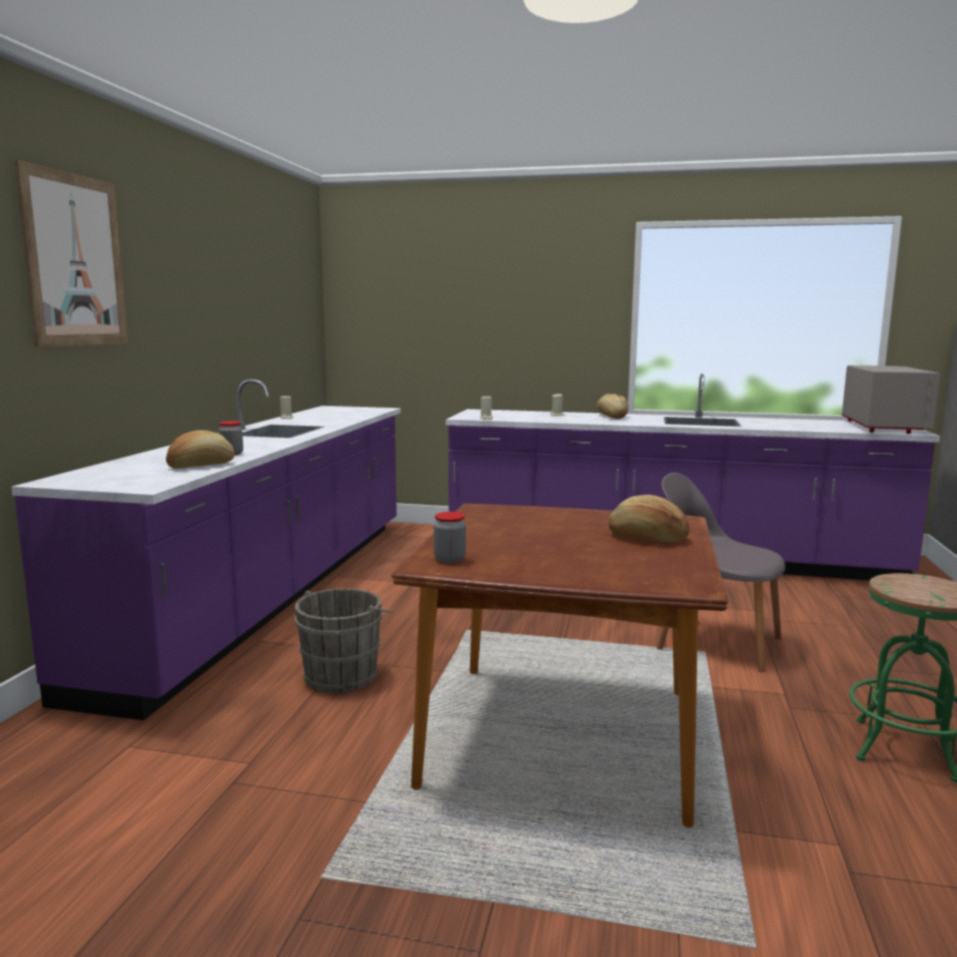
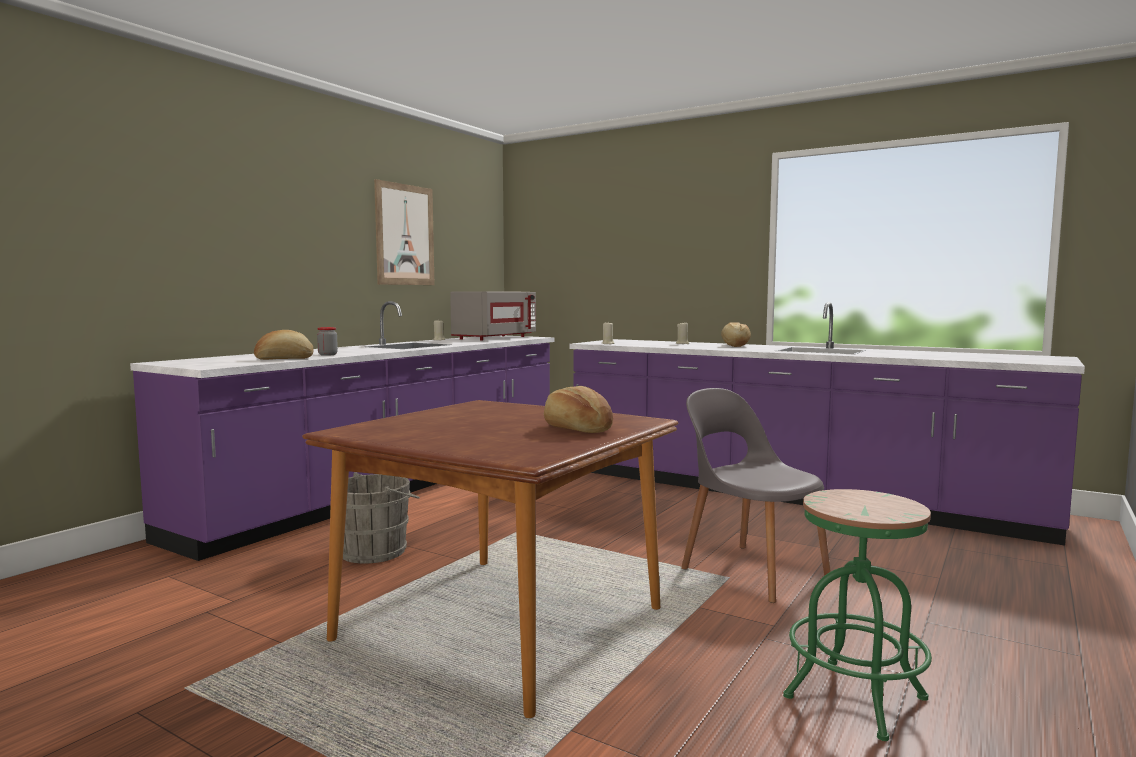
camera: 20 degrees right, 5 degrees down
picture [14,160,128,347] -> picture moved to [374,179,434,285]
jar [434,512,466,563] -> none
grey microwave [842,365,941,434] -> grey microwave moved to [450,291,536,340]

